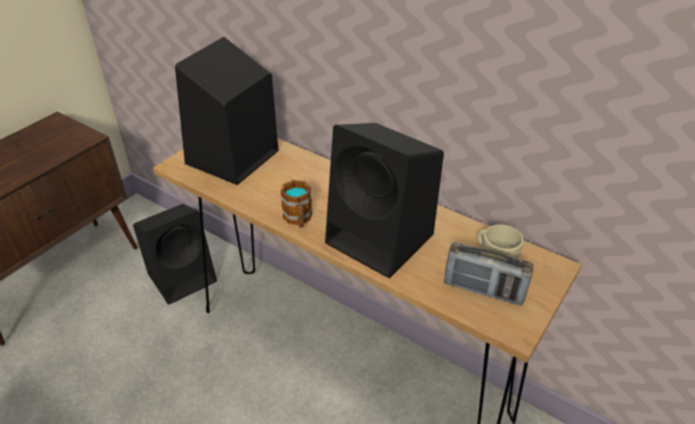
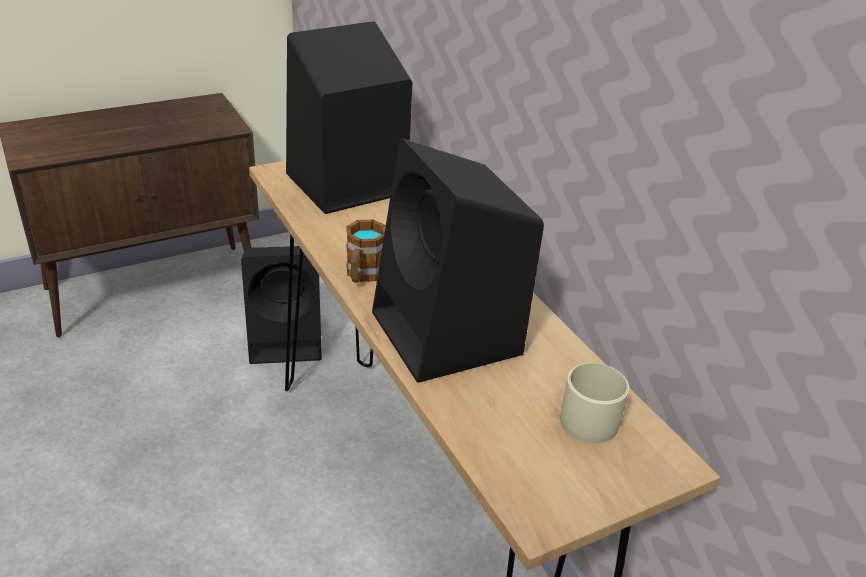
camera: 25 degrees right, 5 degrees down
radio [444,242,533,305] -> none

